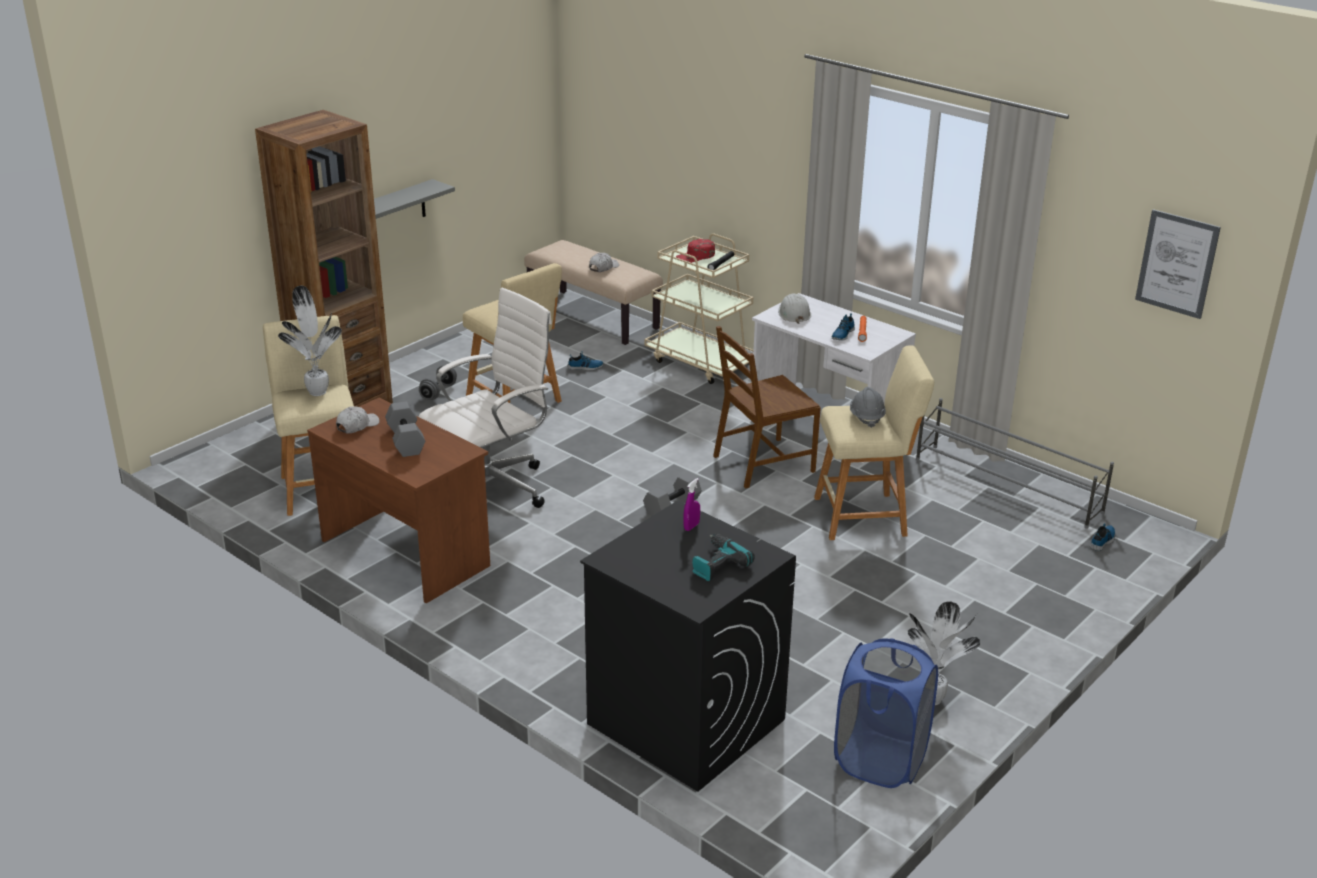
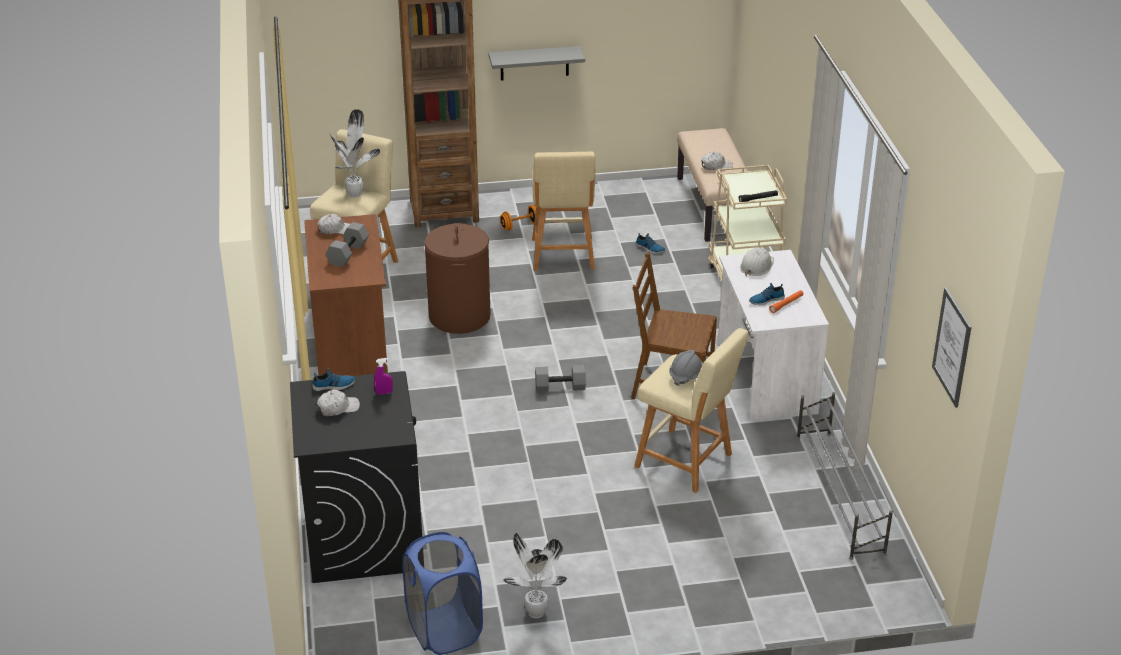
camera: 40 degrees right, 5 degrees up
white office chair [418,288,552,508] -> brown laundry basket [424,223,491,334]
grey dumbbell [419,365,457,400] -> orange dumbbell [500,205,536,231]
red cap [676,239,715,263] -> none
power drill [692,533,755,581] -> none
shoe [1090,523,1115,551] -> shoe moved to [312,368,355,391]
none -> white cap [317,389,360,416]

